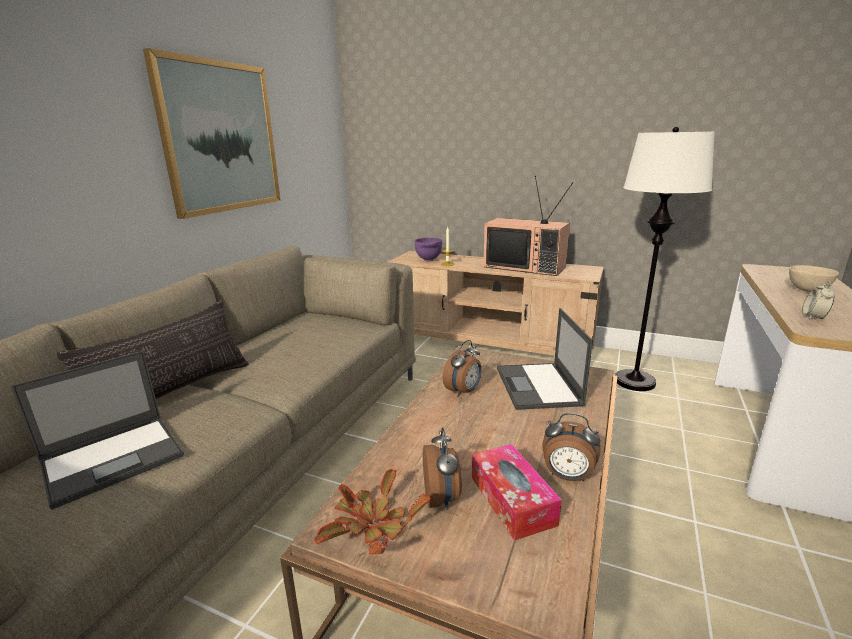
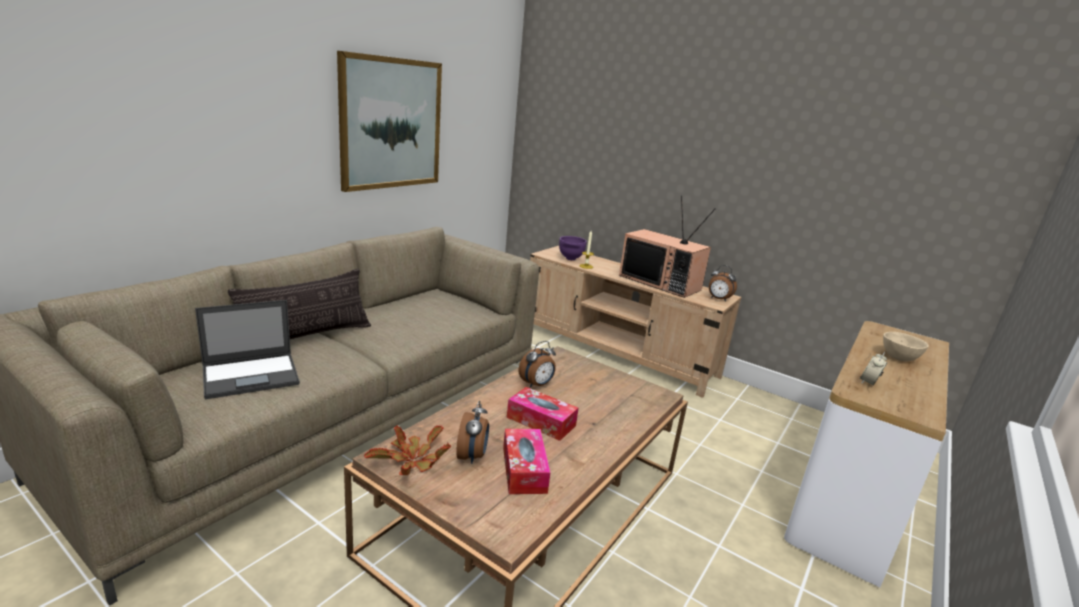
camera: 10 degrees right, 0 degrees up
laptop [497,308,593,410] -> none
alarm clock [542,413,600,481] -> alarm clock moved to [709,265,737,302]
white floor lamp [615,127,715,391] -> none
none -> tissue box [507,387,578,441]

